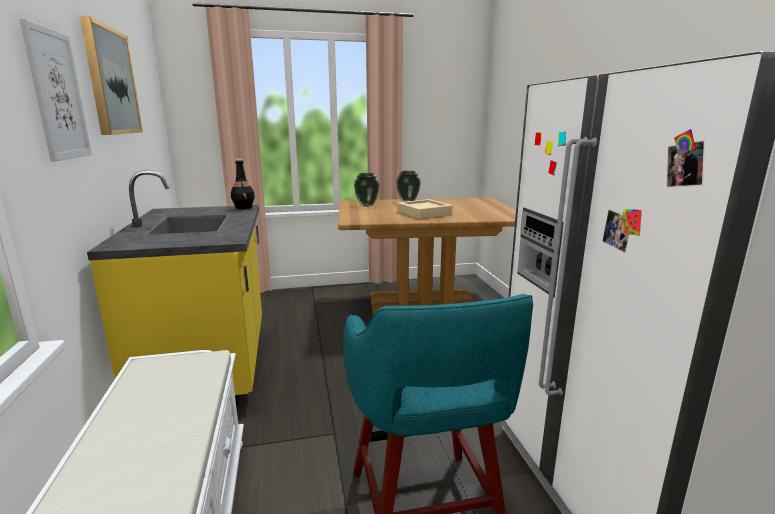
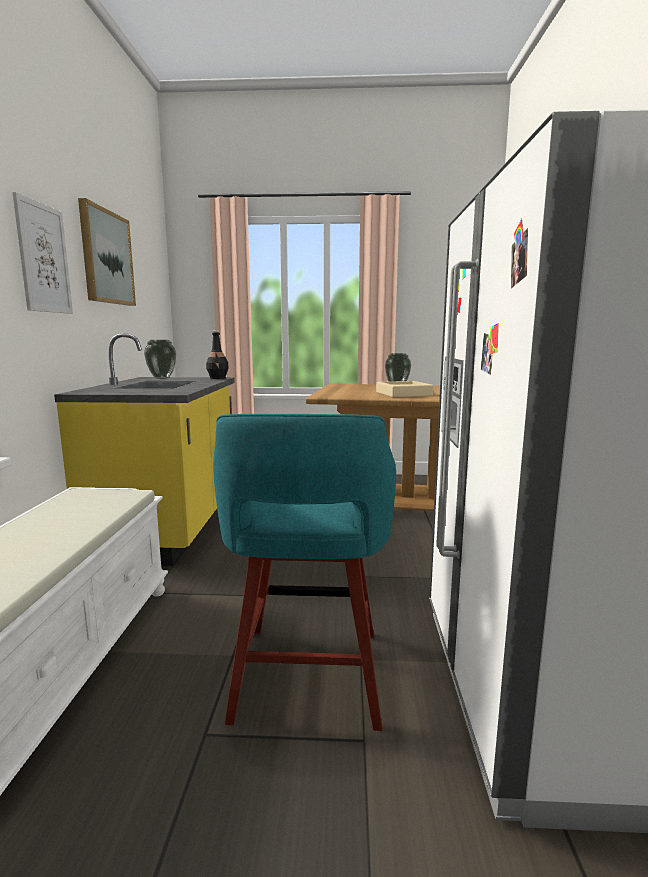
camera: 15 degrees right, 5 degrees down
vase [354,173,380,207] -> vase moved to [144,340,176,379]

